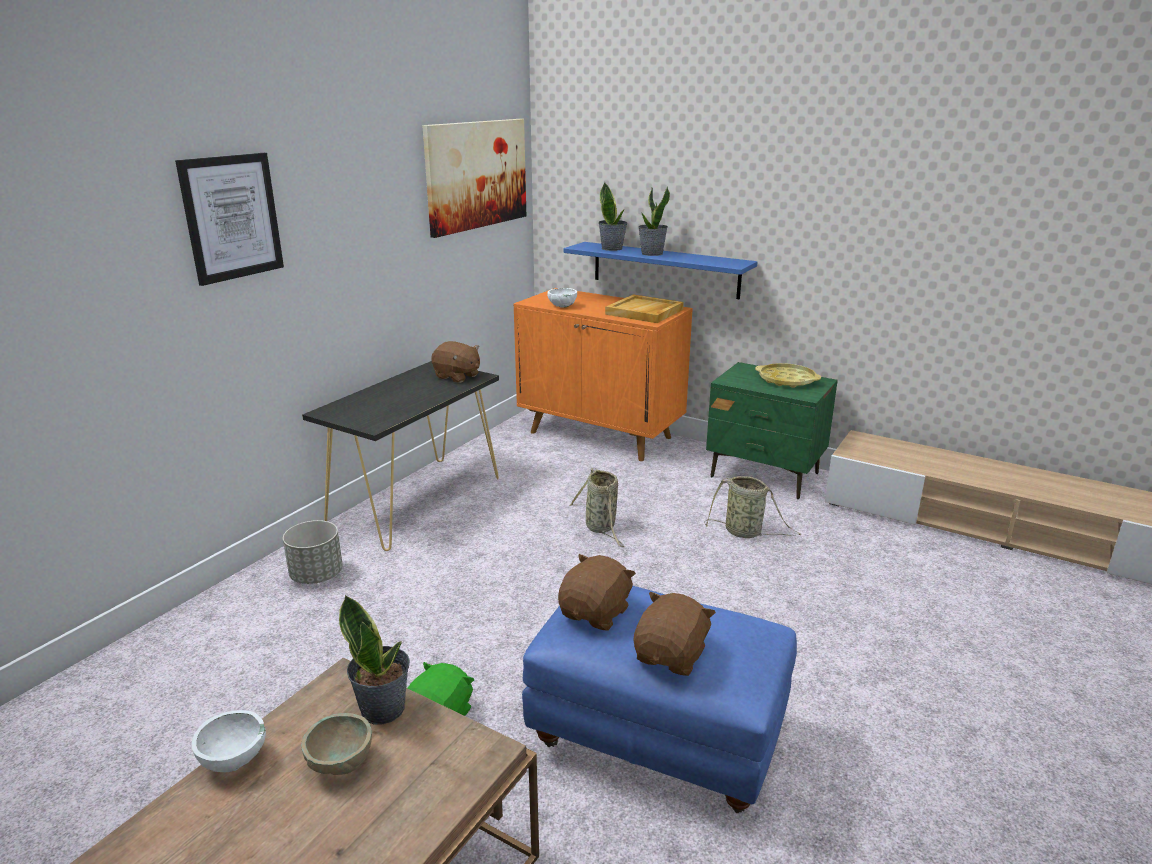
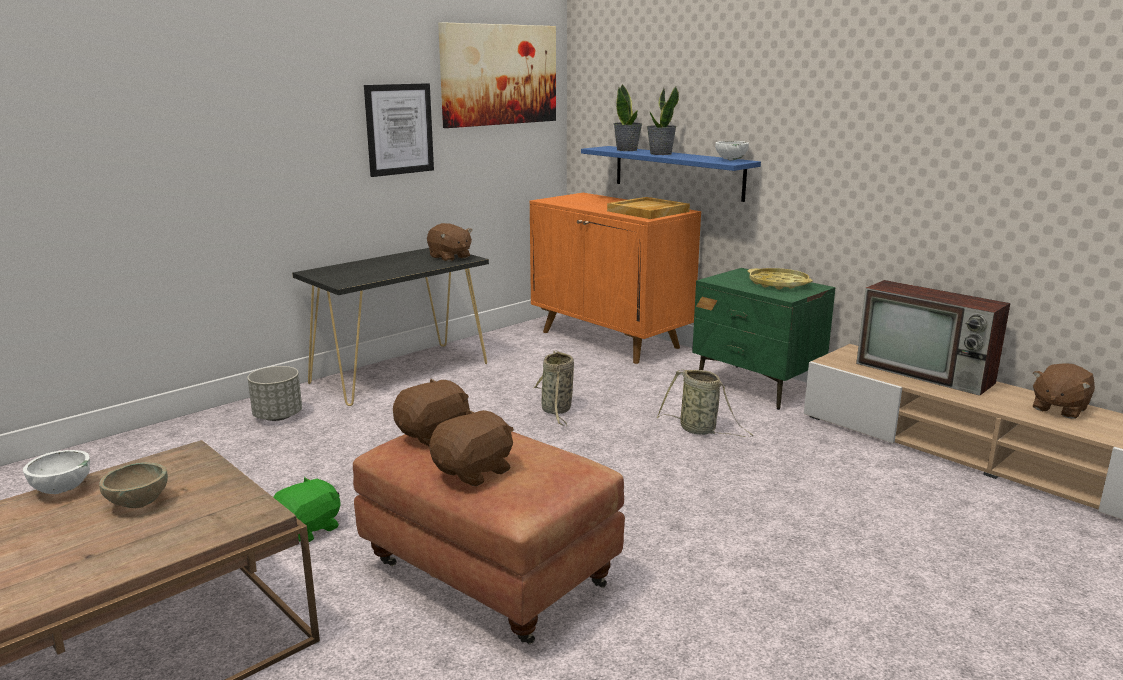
camera: 15 degrees right, 5 degrees down
picture [175,153,284,286] -> picture moved to [364,83,434,177]
potted plant [339,595,410,725] -> none
blue ottoman [522,586,797,813] -> brown ottoman [353,431,625,644]
white bowl [547,288,577,308] -> white bowl moved to [715,141,749,160]
none -> television [856,280,1010,396]
none -> brown plush toy [1033,363,1095,419]

